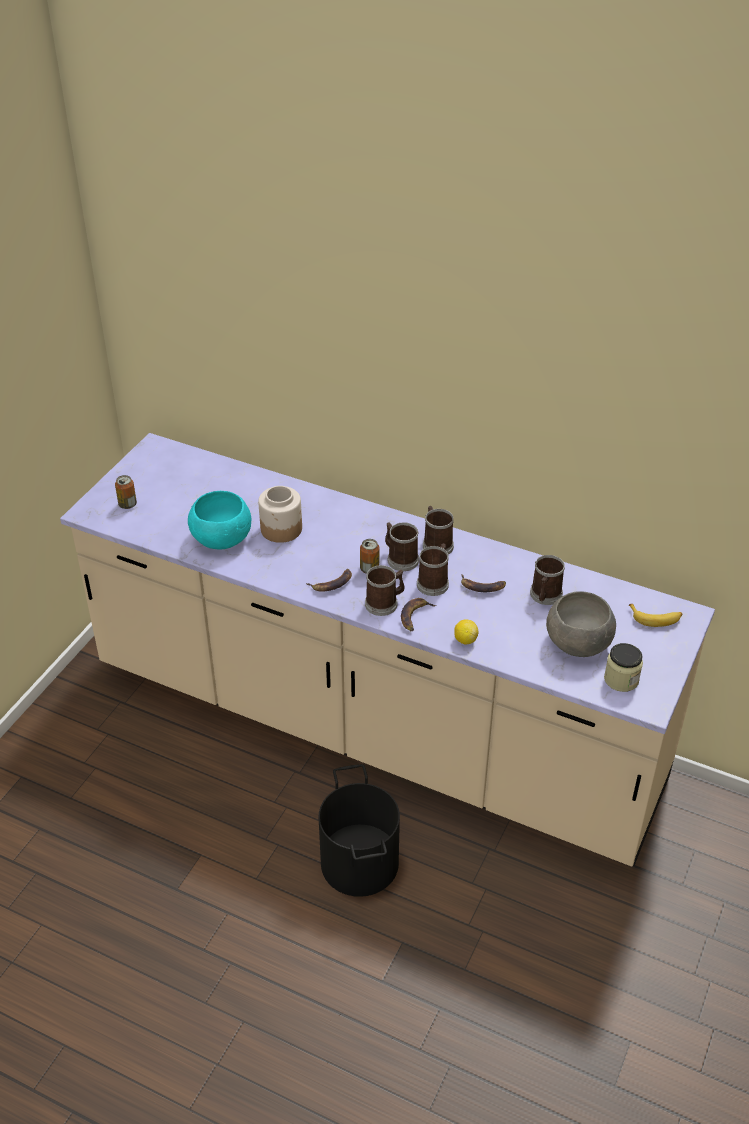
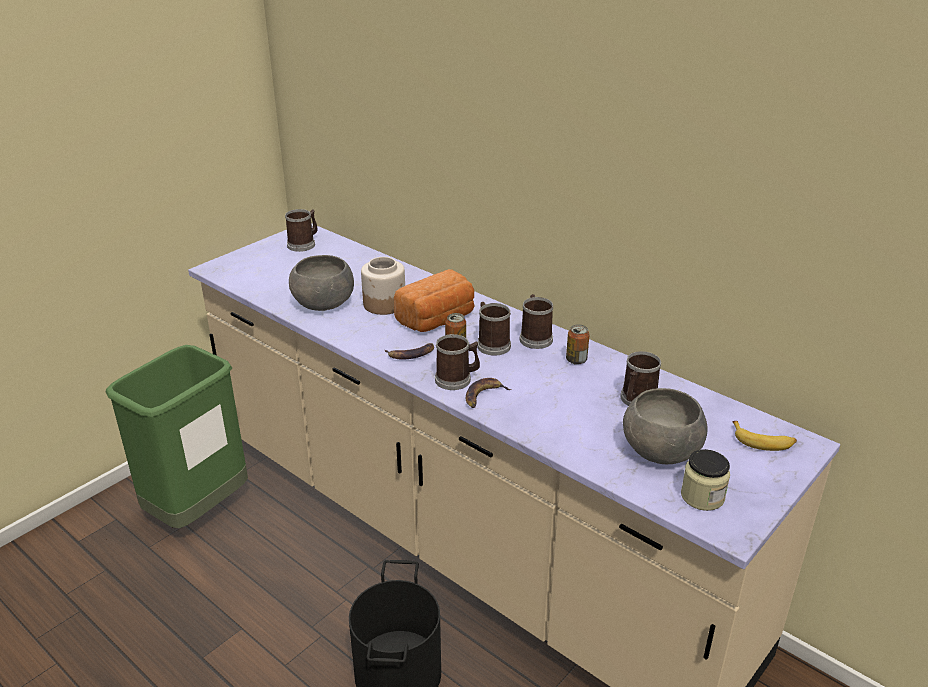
camera: 15 degrees right, 10 degrees down
can [115,475,137,509] -> can moved to [566,324,590,365]
turquoise bowl [188,491,251,550] -> grey bowl [289,255,354,311]
mug [417,544,449,596] -> mug moved to [285,209,318,252]
lemon [454,620,478,644] -> none
banana [461,575,506,592] -> none
none -> green trash can [106,345,248,528]
none -> bread [394,269,475,332]

